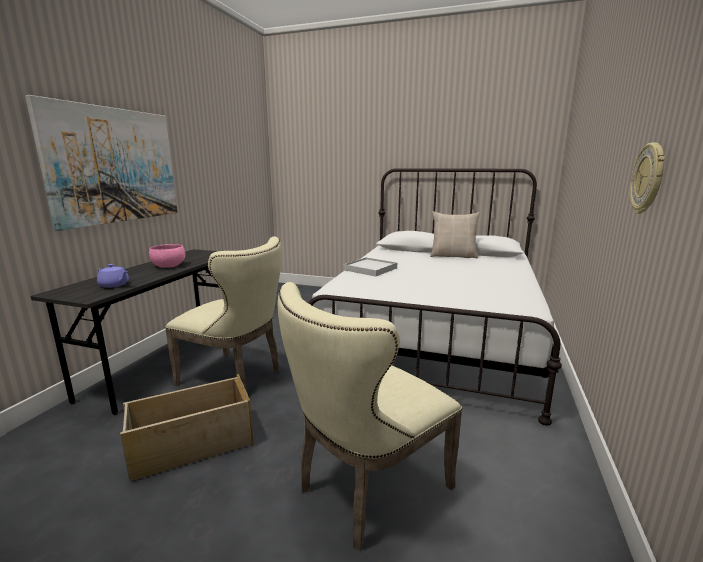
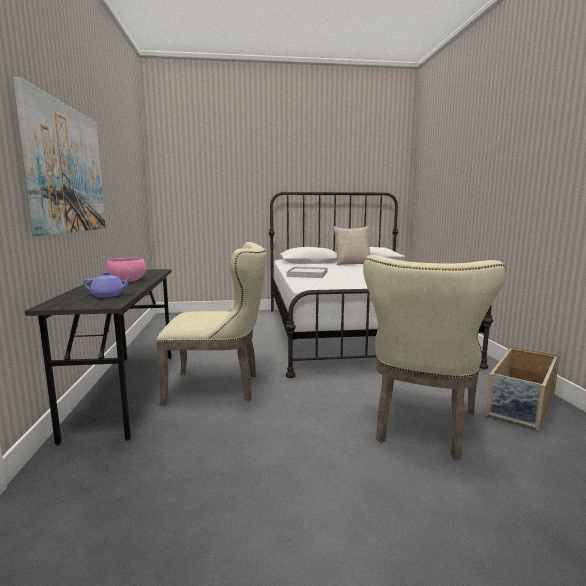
camera: 25 degrees left, 5 degrees down
beige storage box [120,374,254,482] -> beige storage box moved to [485,346,560,431]
wall clock [630,143,665,214] -> none

